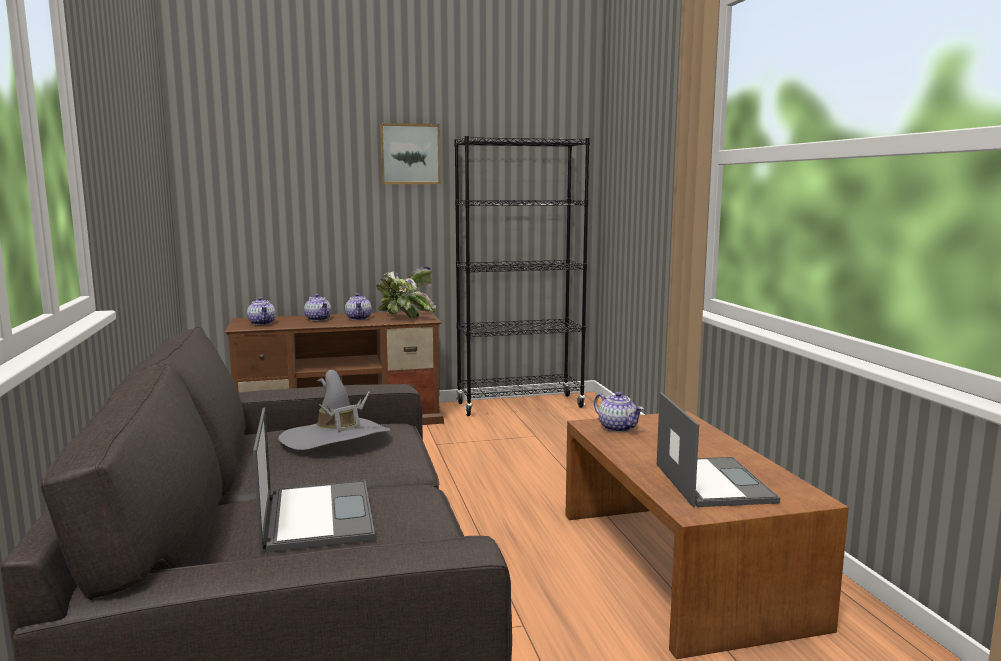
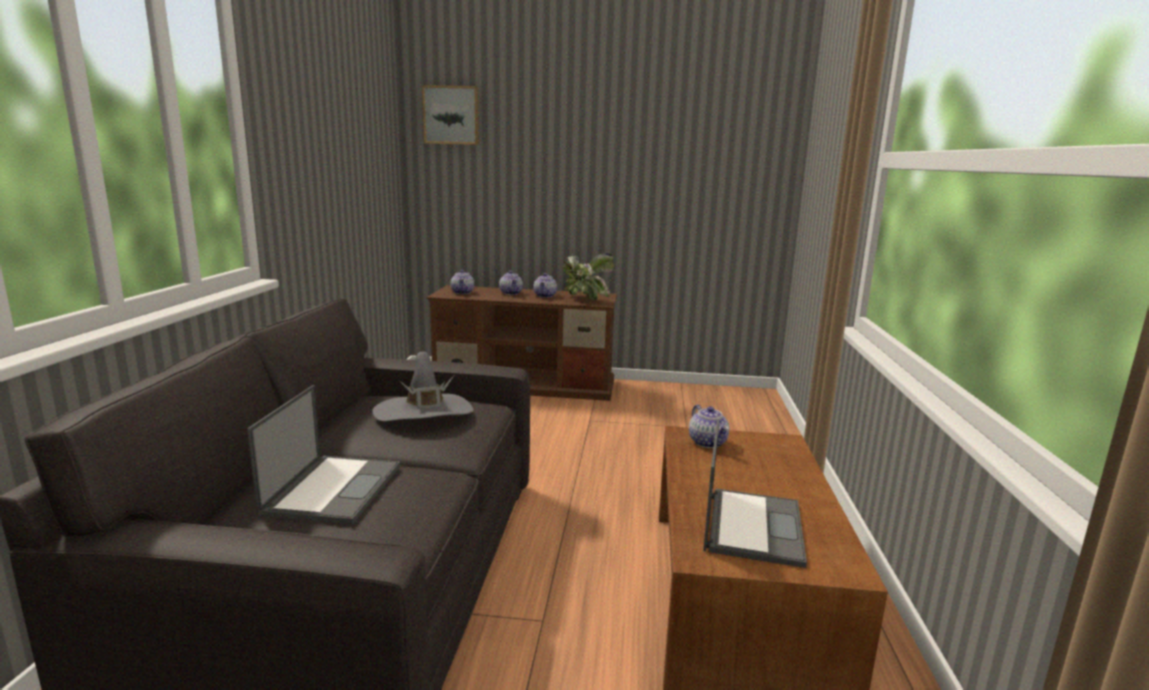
camera: 20 degrees right, 5 degrees up
picture [380,123,441,184] -> picture moved to [422,85,479,145]
black bookcase [454,136,590,416] -> none

